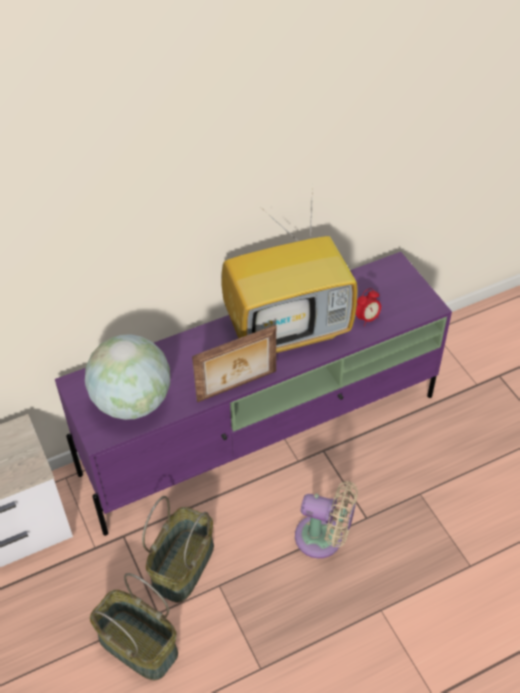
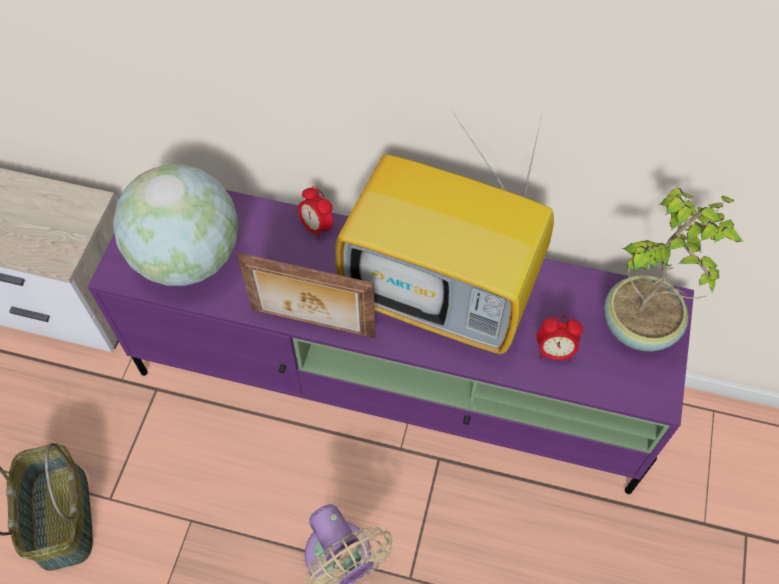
camera: 40 degrees right, 10 degrees up
basket [142,496,214,603] -> none
none -> alarm clock [298,186,333,240]
none -> potted plant [604,188,744,351]

